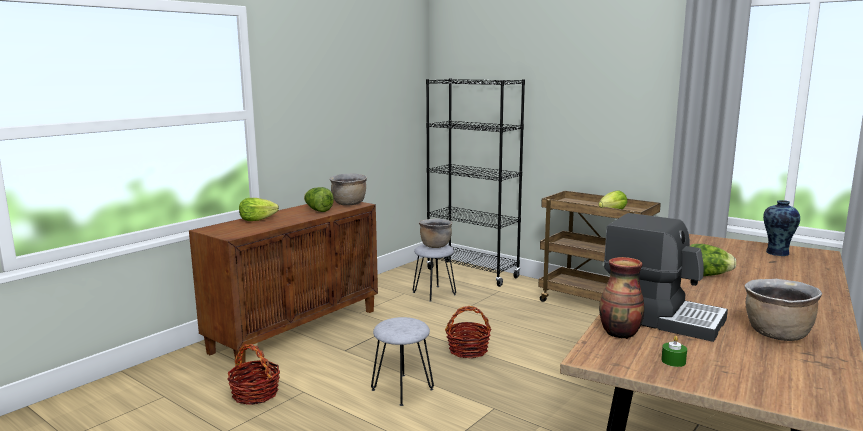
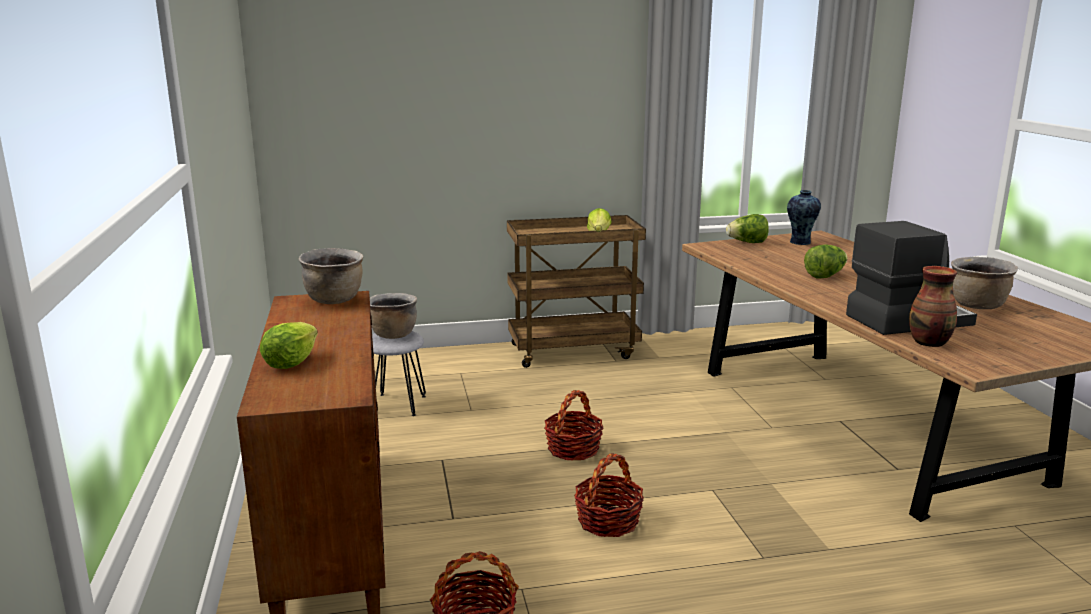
camera: 50 degrees left, 5 degrees up
lettuce [304,187,334,212] -> lettuce moved to [726,214,769,243]
grey stool [371,317,434,406] -> basket [574,454,644,537]
black bookcase [426,78,525,287] -> none
green candle [661,336,687,367] -> none

